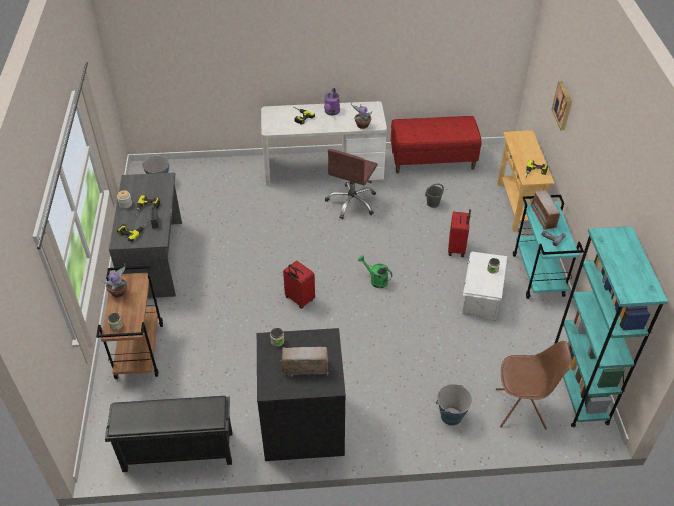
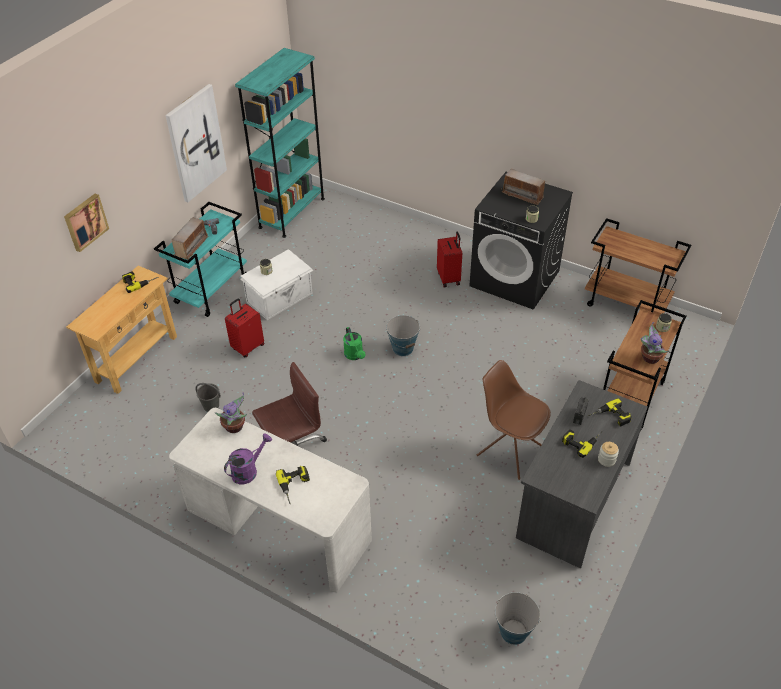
camera: 145 degrees left, 0 degrees up
black shoe rack [105,396,233,472] -> brown cart [585,218,691,315]
red suitcase [283,261,315,309] -> red suitcase moved to [437,232,462,288]
red bench [391,116,482,173] -> none
bucket [436,384,472,426] -> bucket moved to [386,315,421,356]
brown chair [496,341,572,429] -> brown chair moved to [477,360,551,480]
none -> picture [166,84,227,202]

